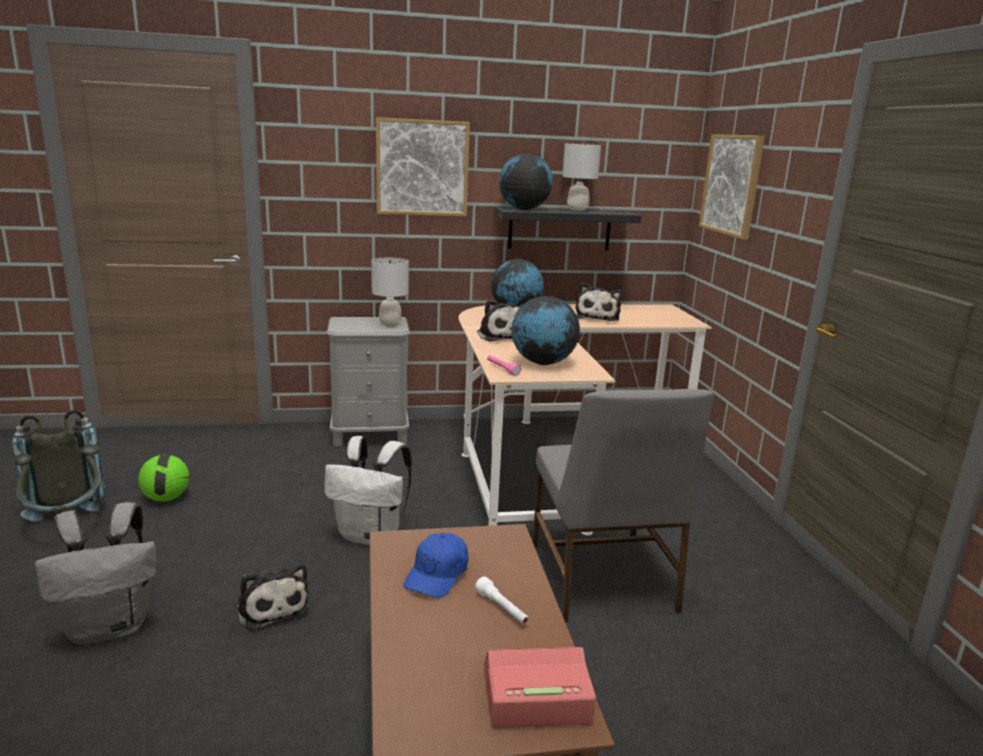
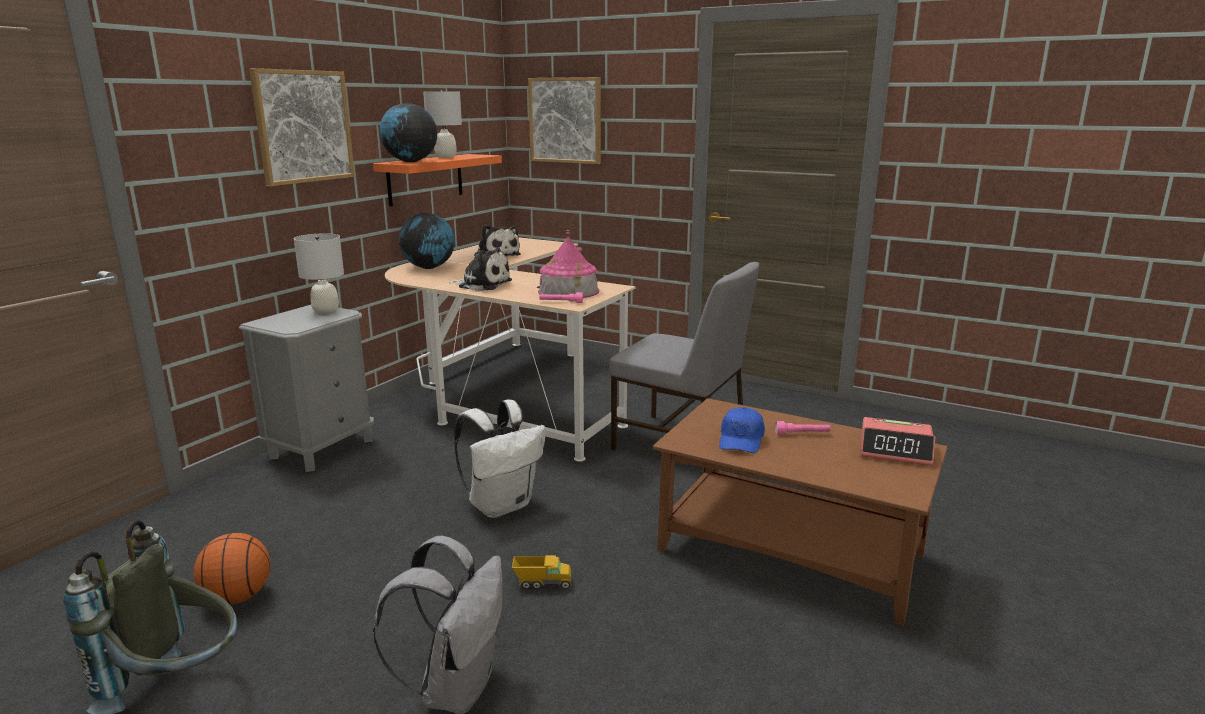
camera: 50 degrees left, 0 degrees up
football [138,455,189,501] -> basketball [193,533,271,605]
plush toy [237,564,309,631] -> toy truck [512,555,572,589]
blue cap [403,533,469,598] -> blue cap turned 45 degrees clockwise [719,407,765,453]
white flashlight [475,576,529,624] -> pink flashlight [775,421,831,434]
alarm clock [484,647,596,729] -> alarm clock turned 105 degrees counterclockwise [861,417,935,466]
black shelf [494,207,641,251] -> orange shelf [373,154,502,207]
globe [511,296,580,365] -> toy house [537,230,599,298]

